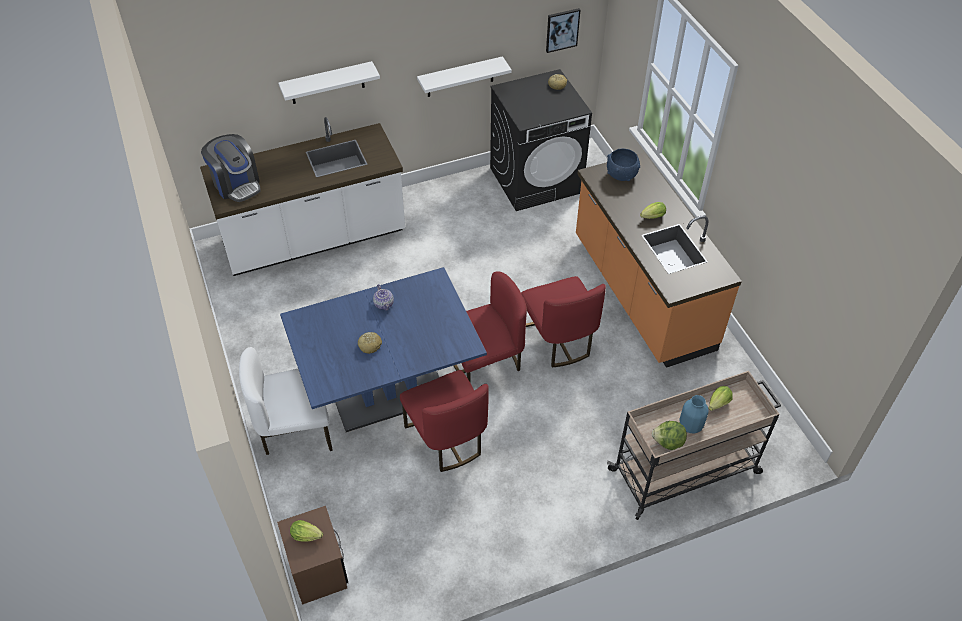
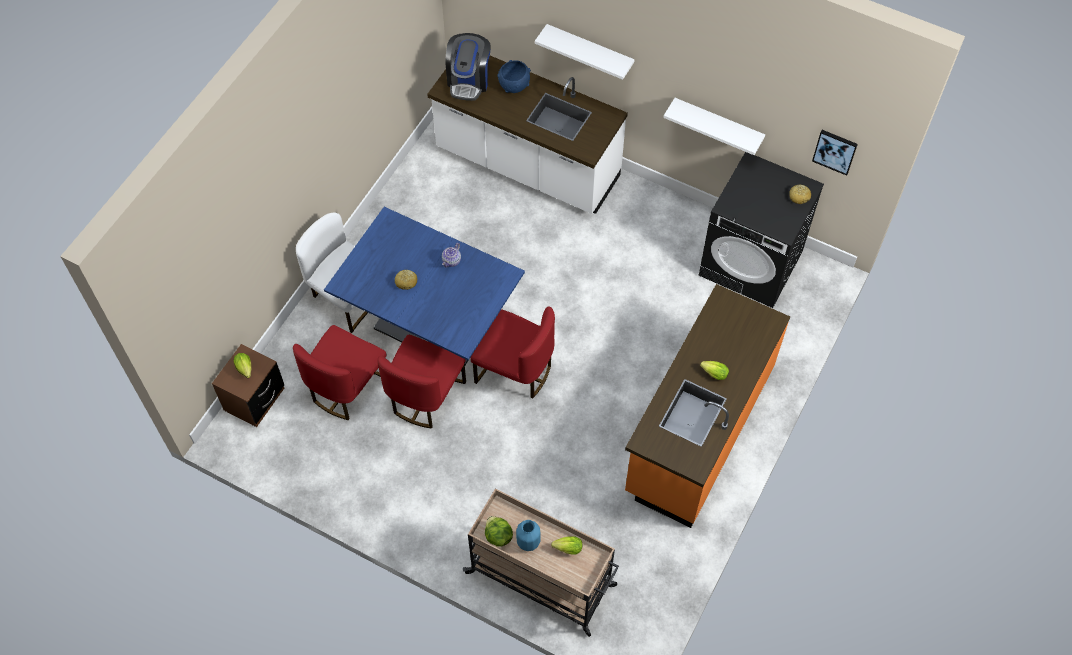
camera: 50 degrees right, 10 degrees up
red chair [521,276,606,368] -> red chair moved to [293,325,386,420]
blue bowl [607,148,640,181] -> blue bowl moved to [497,60,531,93]

